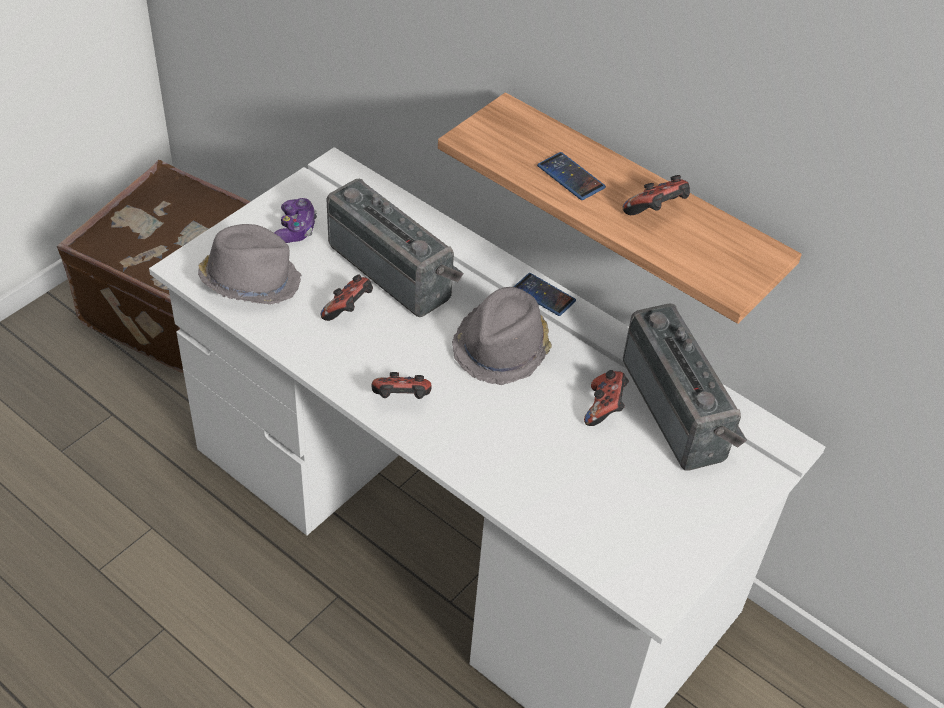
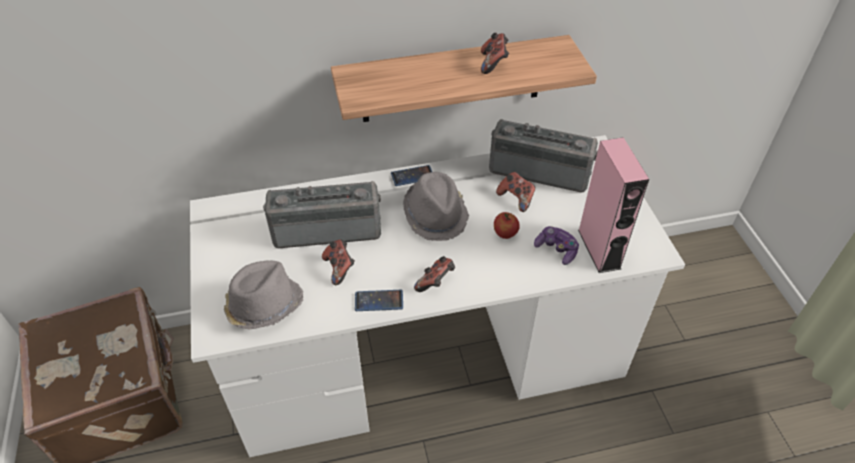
camera: 50 degrees left, 0 degrees up
game controller [274,198,317,243] -> game controller moved to [534,226,579,265]
phone [537,152,606,200] -> phone moved to [355,290,403,311]
none -> apple [494,212,520,239]
none -> pink speaker [578,137,649,273]

